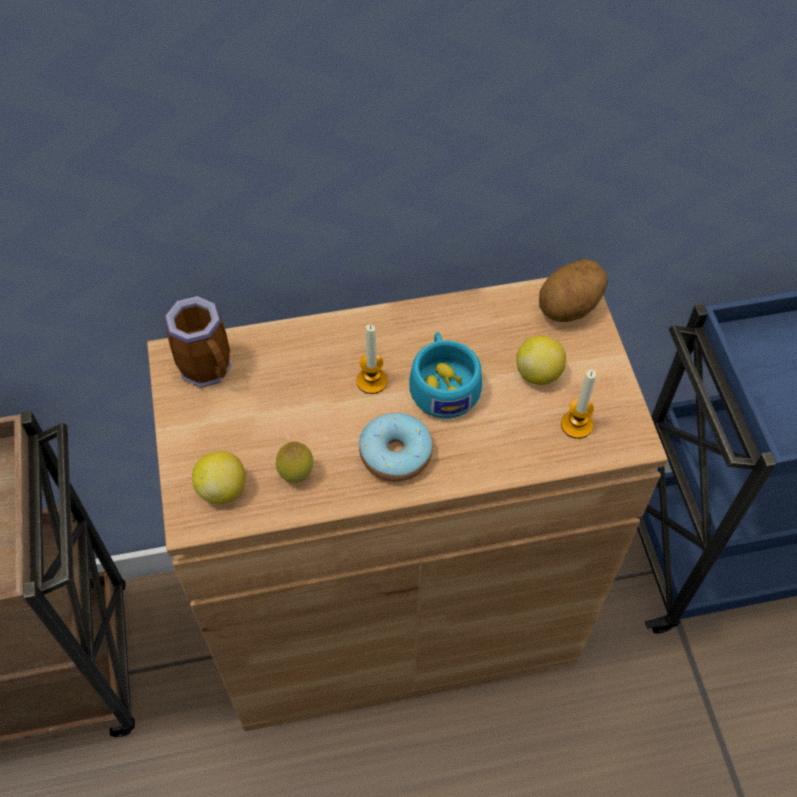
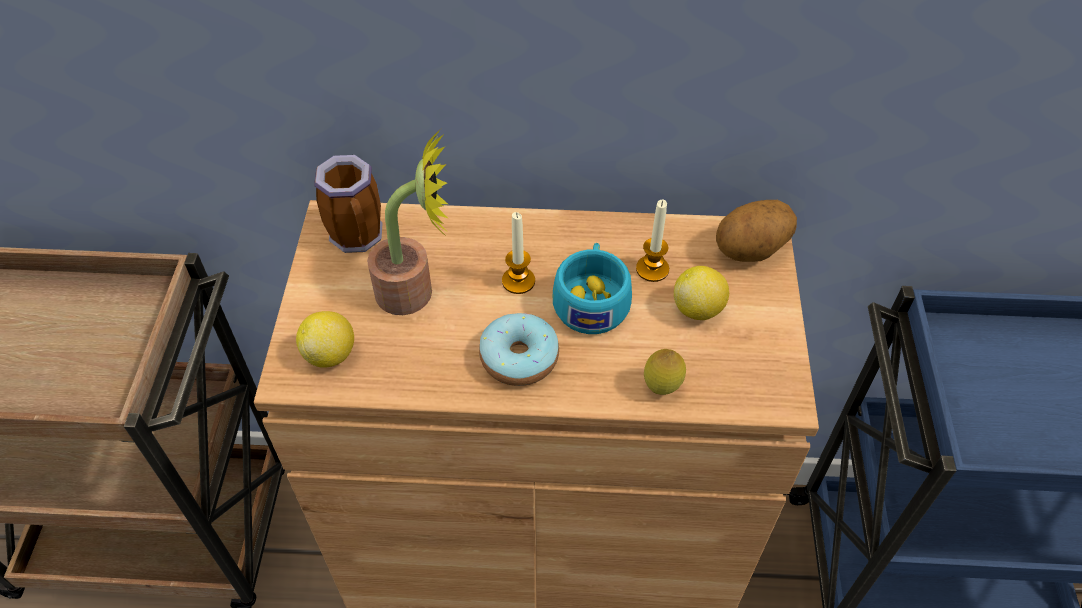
camera: 15 degrees right, 5 degrees down
lemon [276,442,313,483] -> lemon moved to [644,349,686,395]
candle [561,370,596,439] -> candle moved to [636,200,669,282]
none -> potted plant [367,129,448,315]

